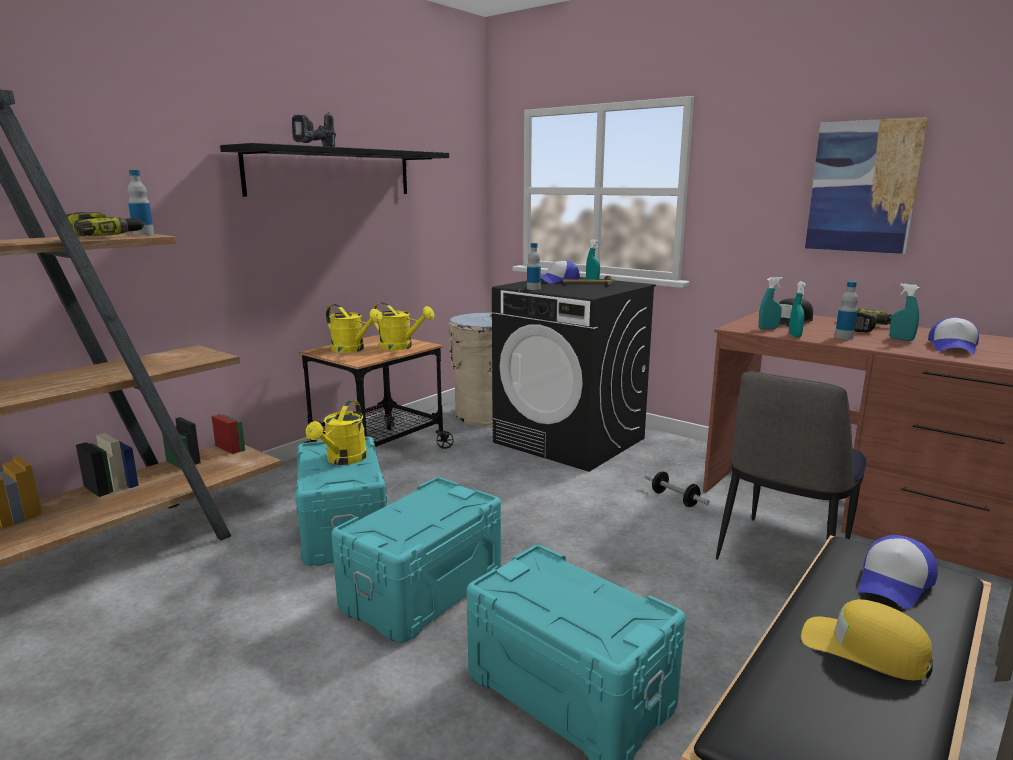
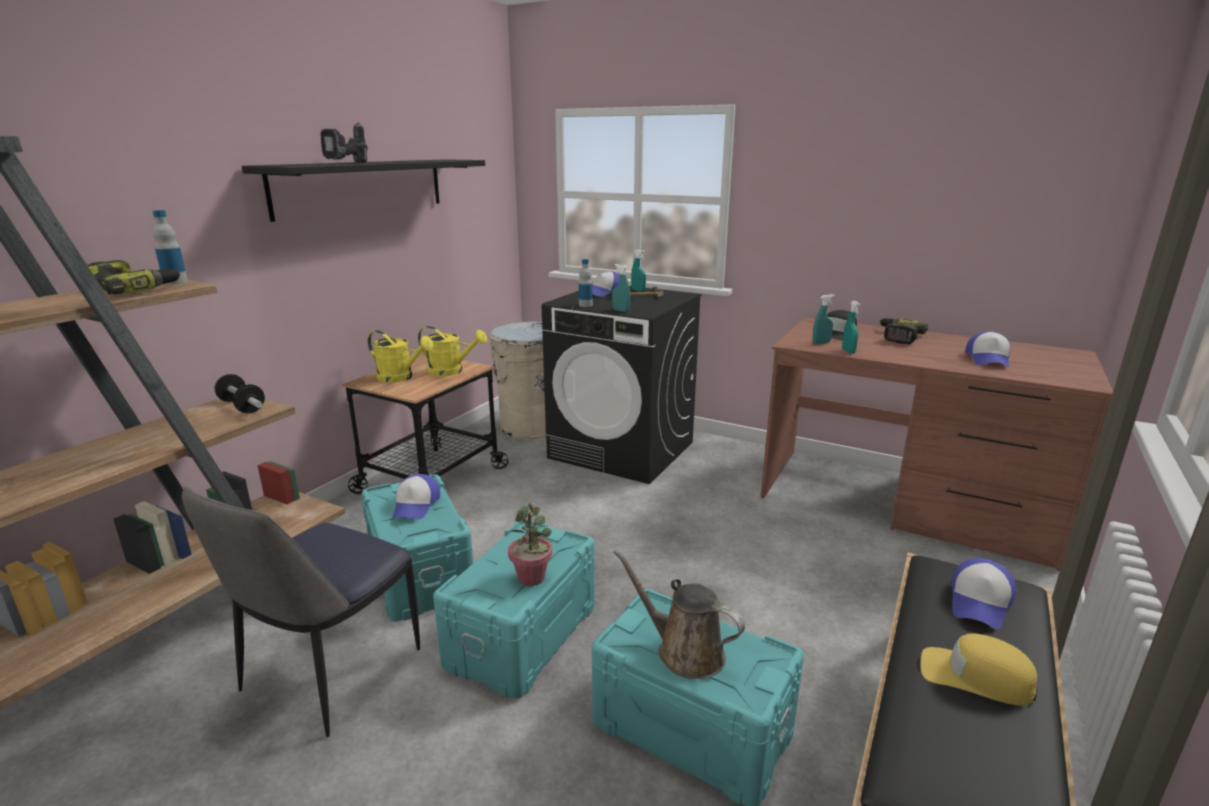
camera: 10 degrees left, 5 degrees up
yellow watering can [306,400,367,465] -> cap [392,474,440,520]
dumbbell [645,471,710,507] -> dumbbell moved to [215,374,265,414]
chair [716,371,866,560] -> chair moved to [182,487,420,737]
picture [805,117,929,254] -> none
bottle [835,281,858,339] -> none
turquoise spray bottle [890,284,919,341] -> turquoise spray bottle moved to [612,264,630,312]
none -> potted plant [508,503,552,586]
none -> brown watering can [614,549,745,679]

